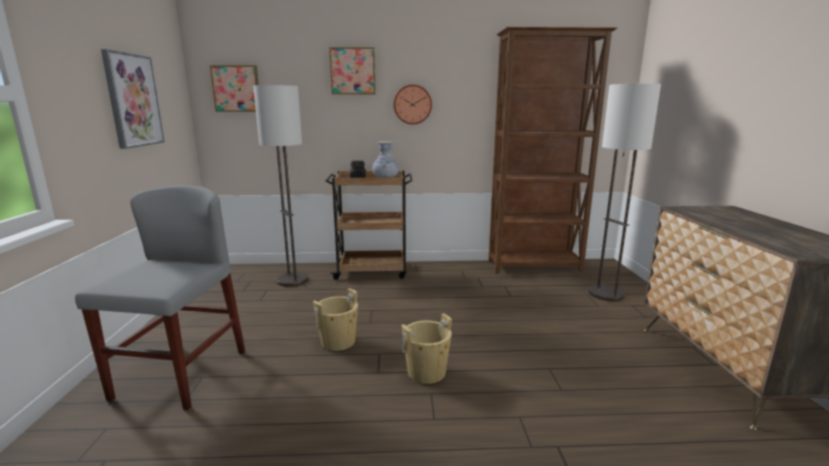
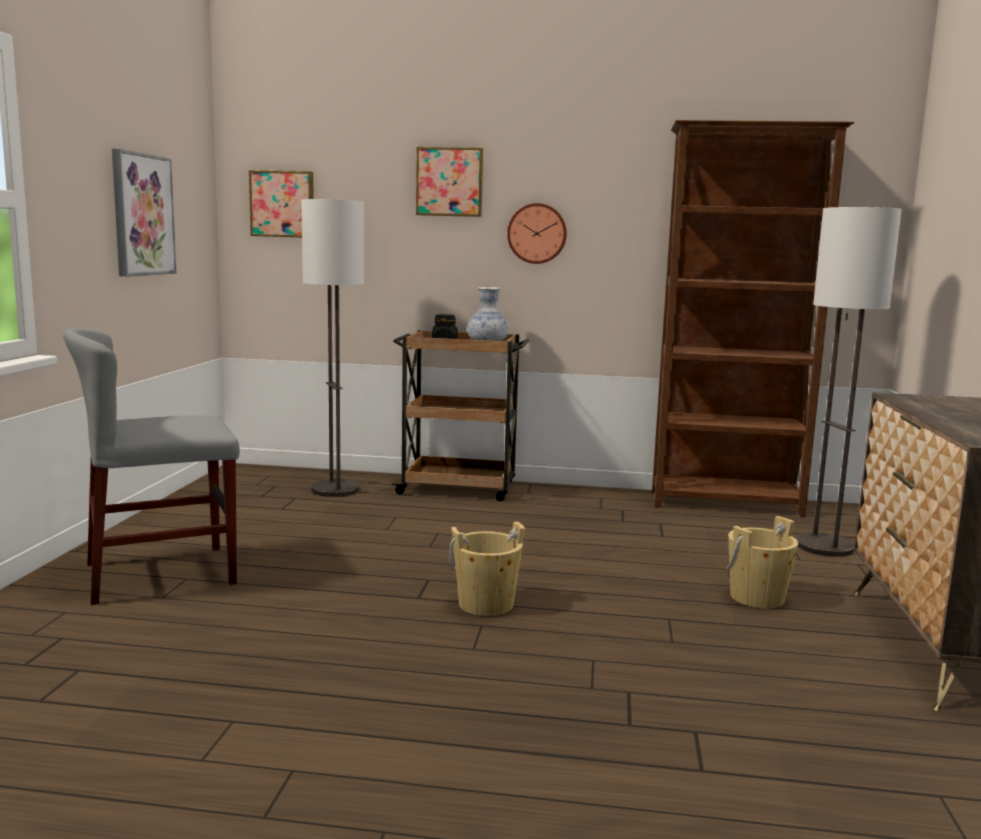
camera: 10 degrees right, 5 degrees down
grey chair [75,185,245,410] -> grey chair turned 135 degrees counterclockwise [63,328,240,605]
beige bucket [313,288,358,351] -> beige bucket moved to [726,516,798,608]

